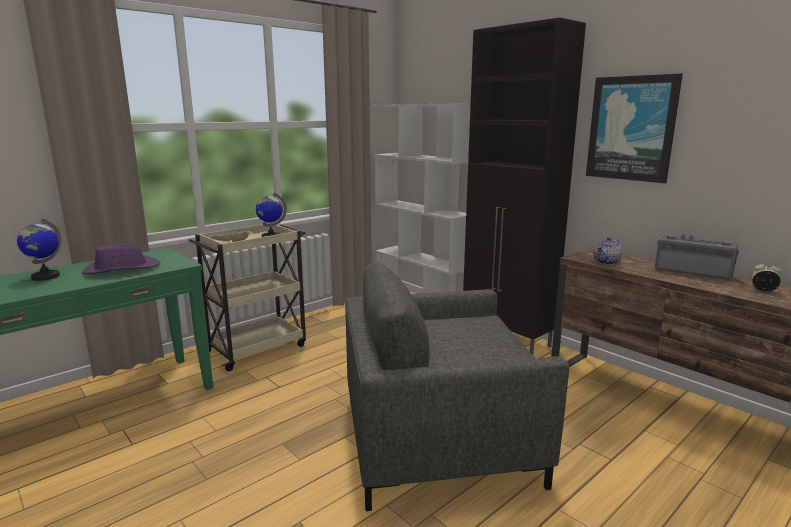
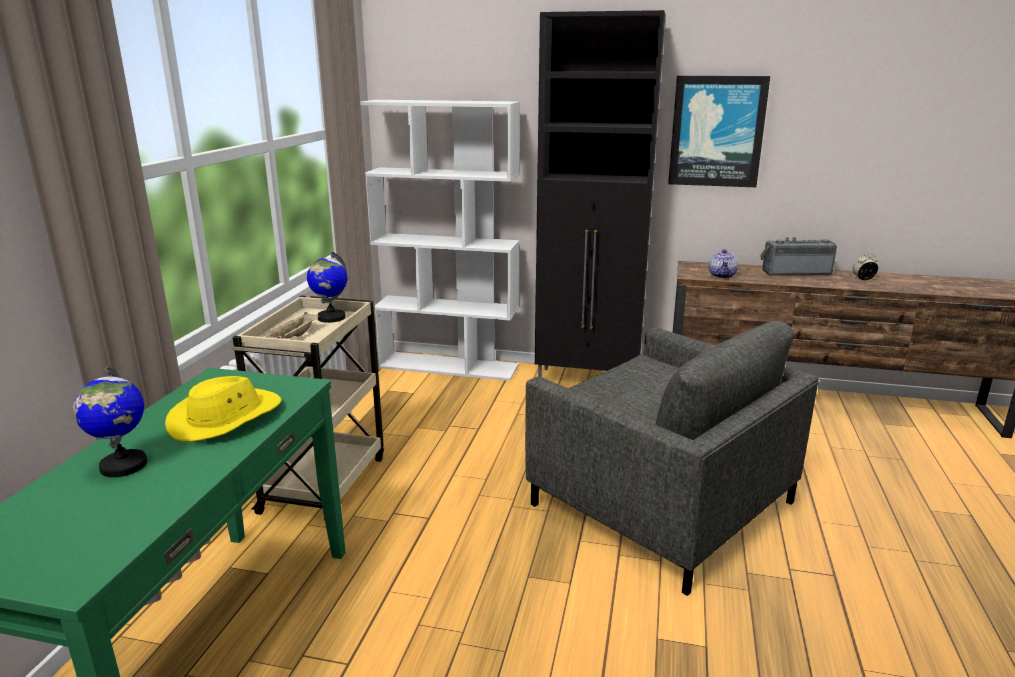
camera: 35 degrees left, 5 degrees up
purple hat [82,244,160,274] -> yellow hat [165,376,282,442]
grey armchair [345,261,569,511] -> grey armchair turned 90 degrees counterclockwise [525,321,819,596]

